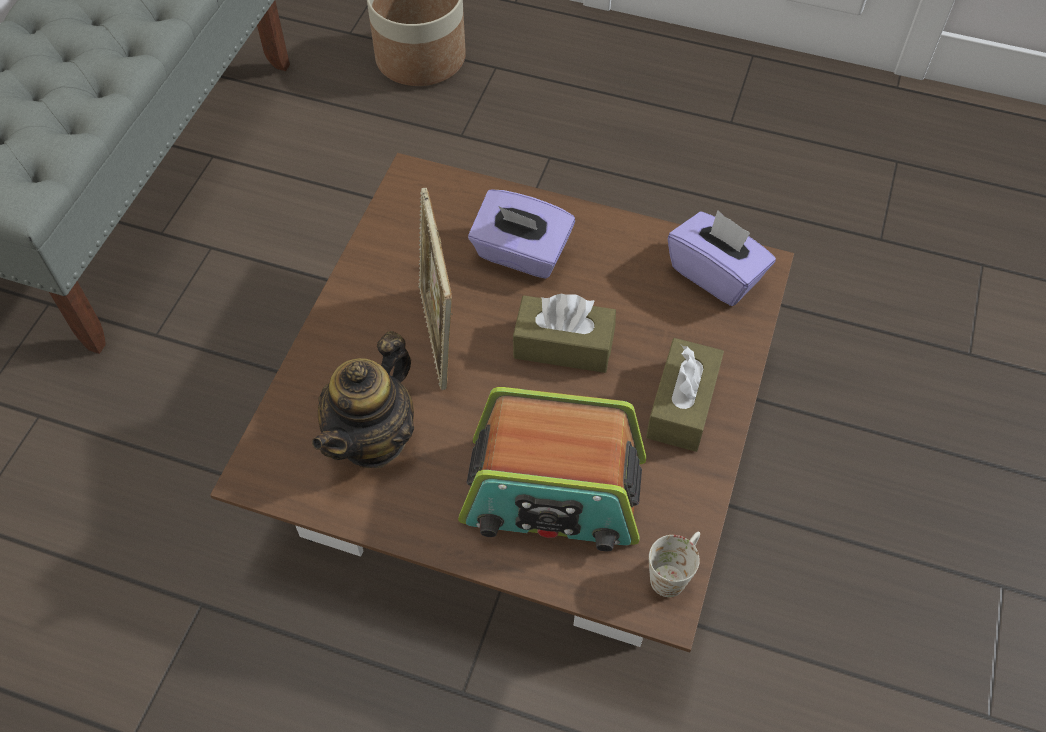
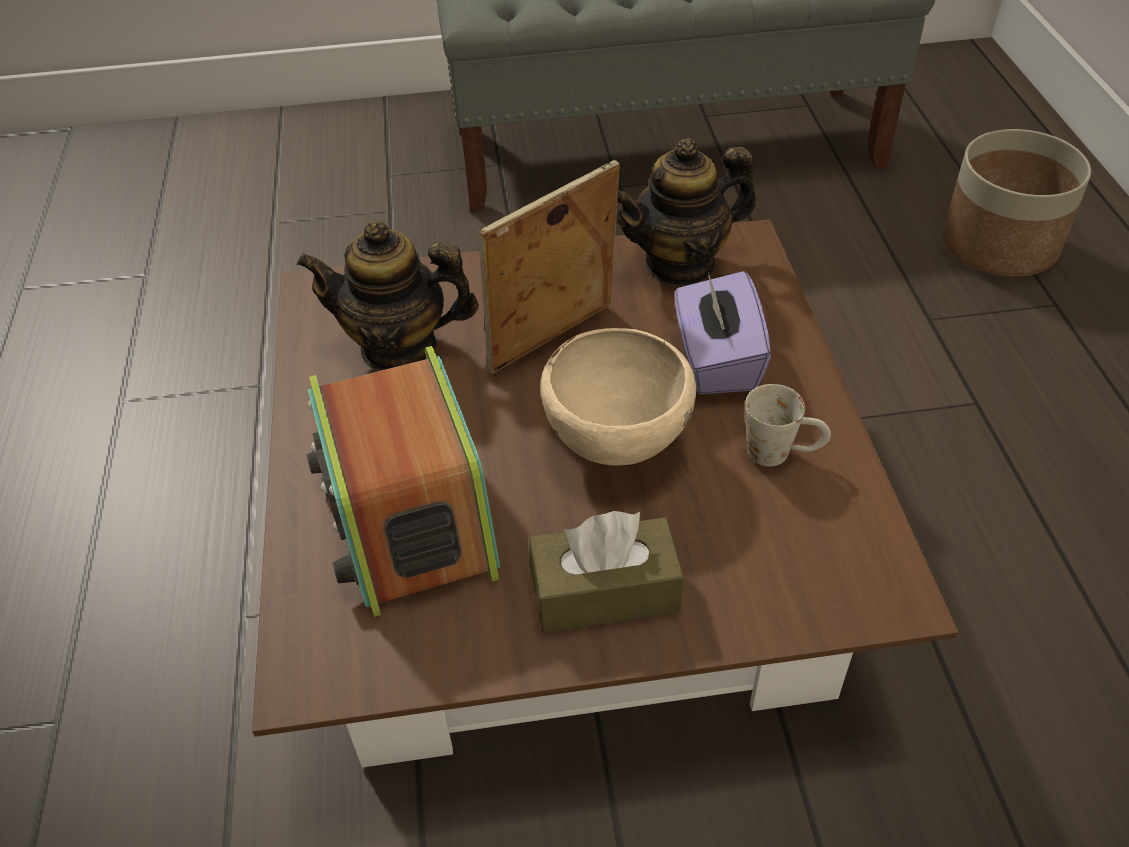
camera: 65 degrees right, 10 degrees down
brown tissue box [513,294,616,373] -> beige bowl [540,328,696,465]
white mug [649,531,700,597] -> white mug moved to [745,384,831,466]
purple tissue box [668,210,776,306] -> none
none -> teapot [616,138,756,286]

